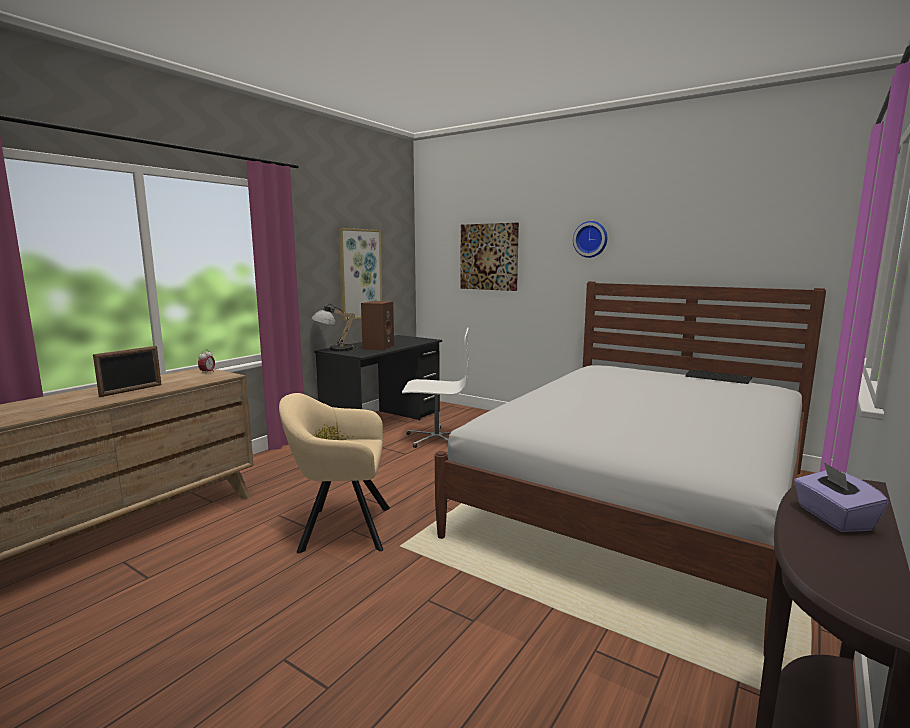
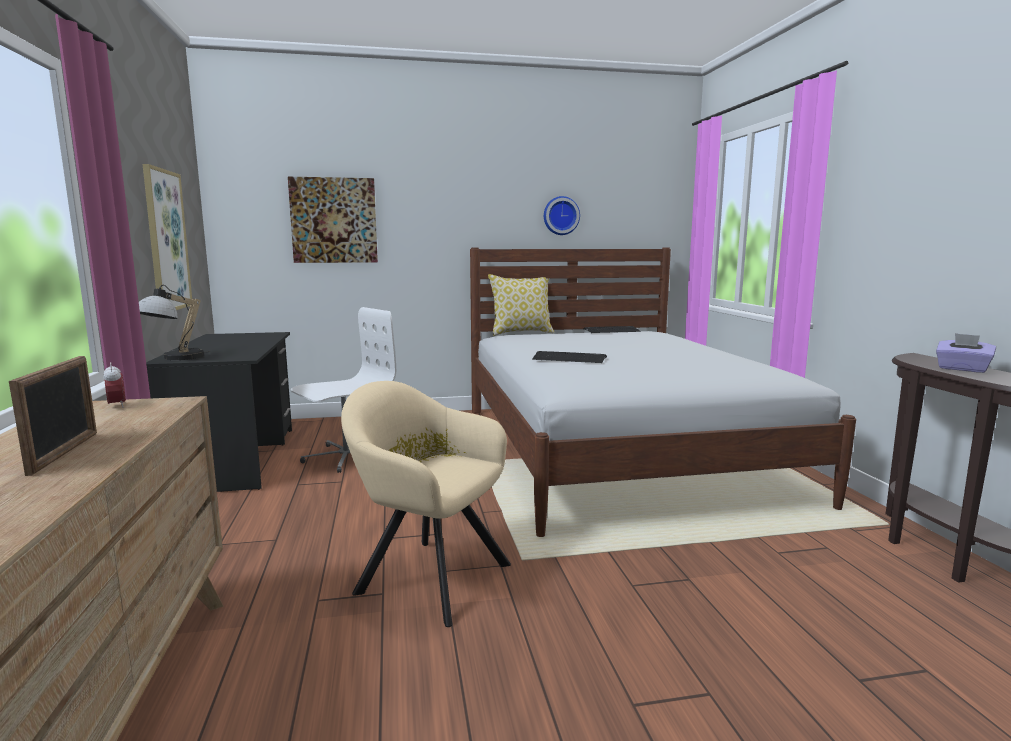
camera: 45 degrees left, 0 degrees up
beige armchair [279,393,390,553] -> beige armchair turned 75 degrees clockwise [341,381,511,627]
brown speaker [361,301,394,350] -> none
wall clock [573,221,607,258] -> wall clock moved to [544,196,580,235]
none -> pillow [488,274,554,336]
none -> keyboard [532,351,607,363]

